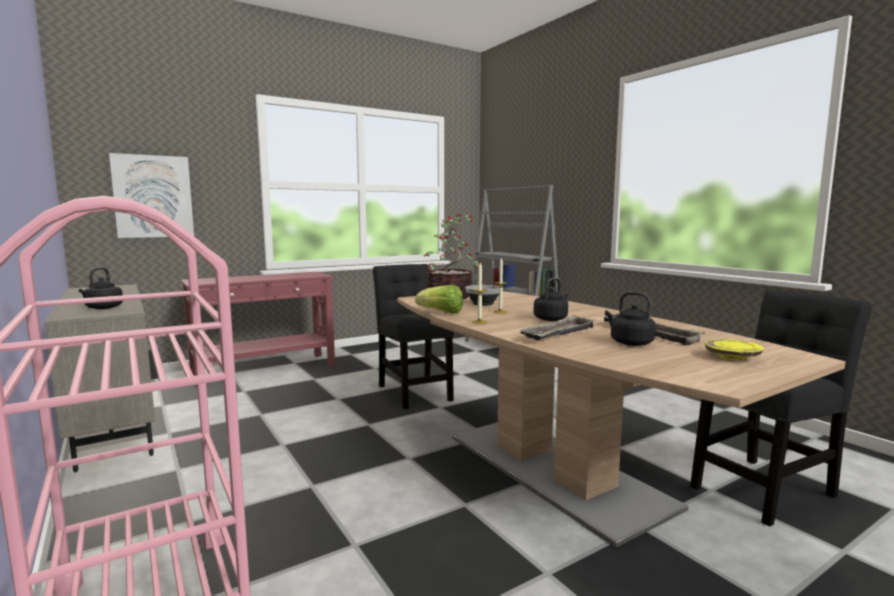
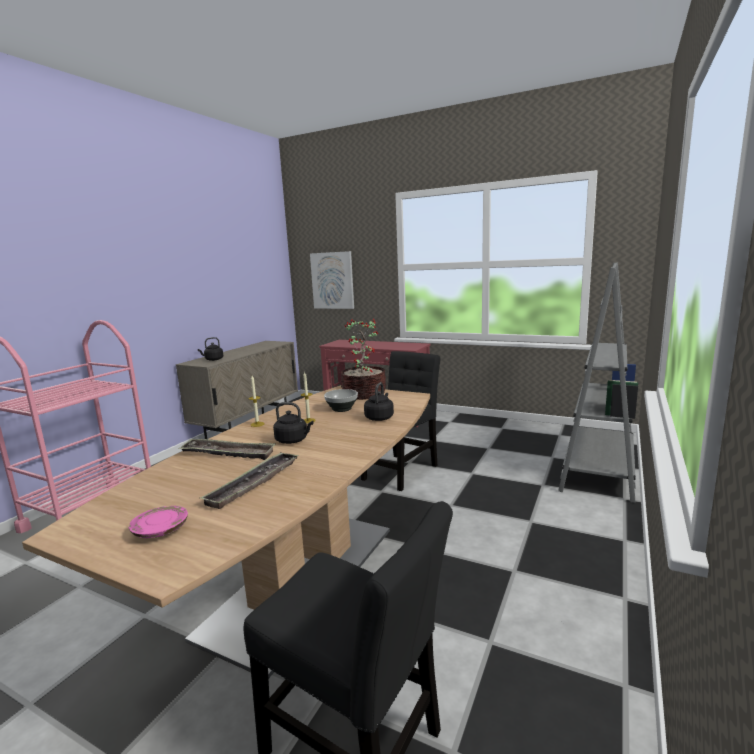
camera: 60 degrees right, 5 degrees up
lettuce [415,285,463,313] -> none
black kettle [605,292,656,346] -> black kettle moved to [364,382,394,421]
yellow plate [705,339,764,360] -> pink plate [129,506,188,538]

